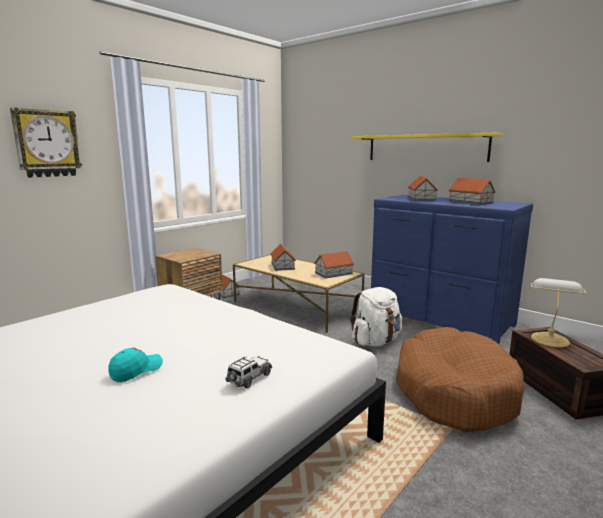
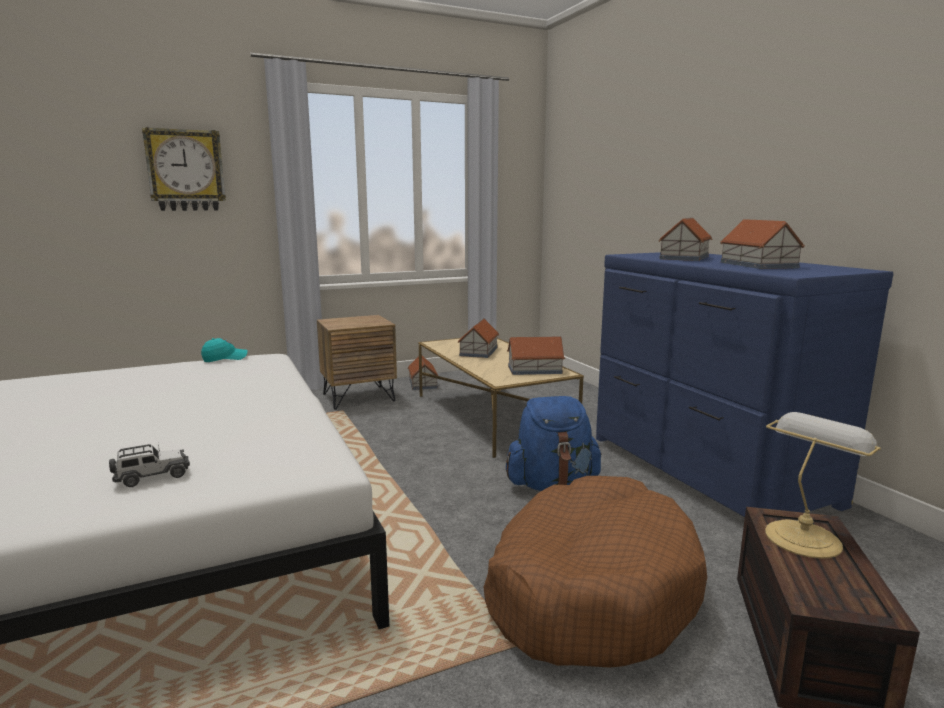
camera: 25 degrees right, 0 degrees up
turquoise cap [108,347,163,382] -> turquoise cap moved to [201,338,247,362]
white backpack [350,287,402,347] -> blue backpack [506,396,602,491]
yellow shelf [352,133,503,162] -> none

